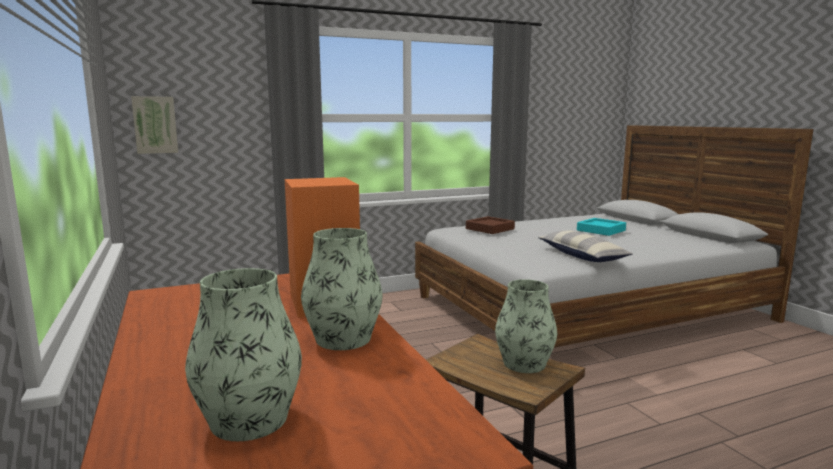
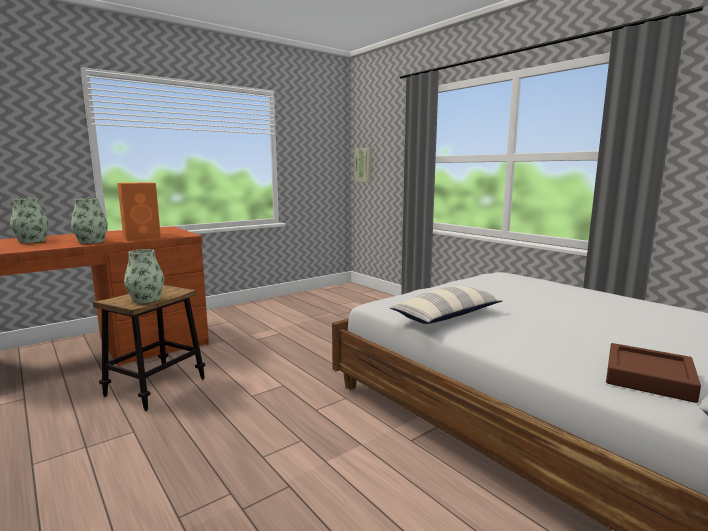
camera: 75 degrees right, 0 degrees up
brown tray [466,216,515,234] -> brown tray moved to [606,343,701,403]
turquoise tray [577,218,626,236] -> none

